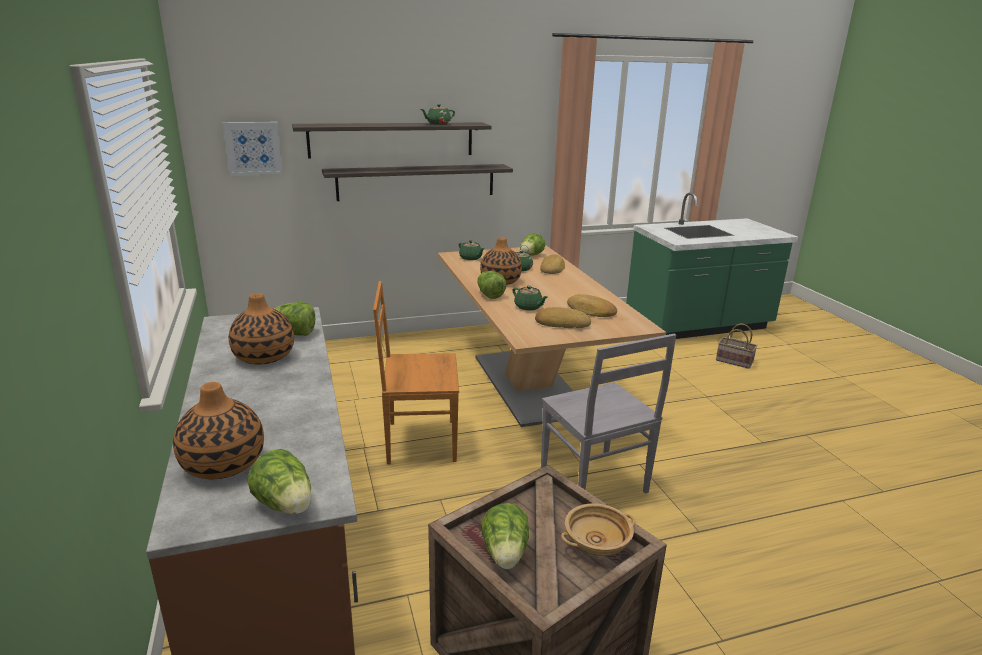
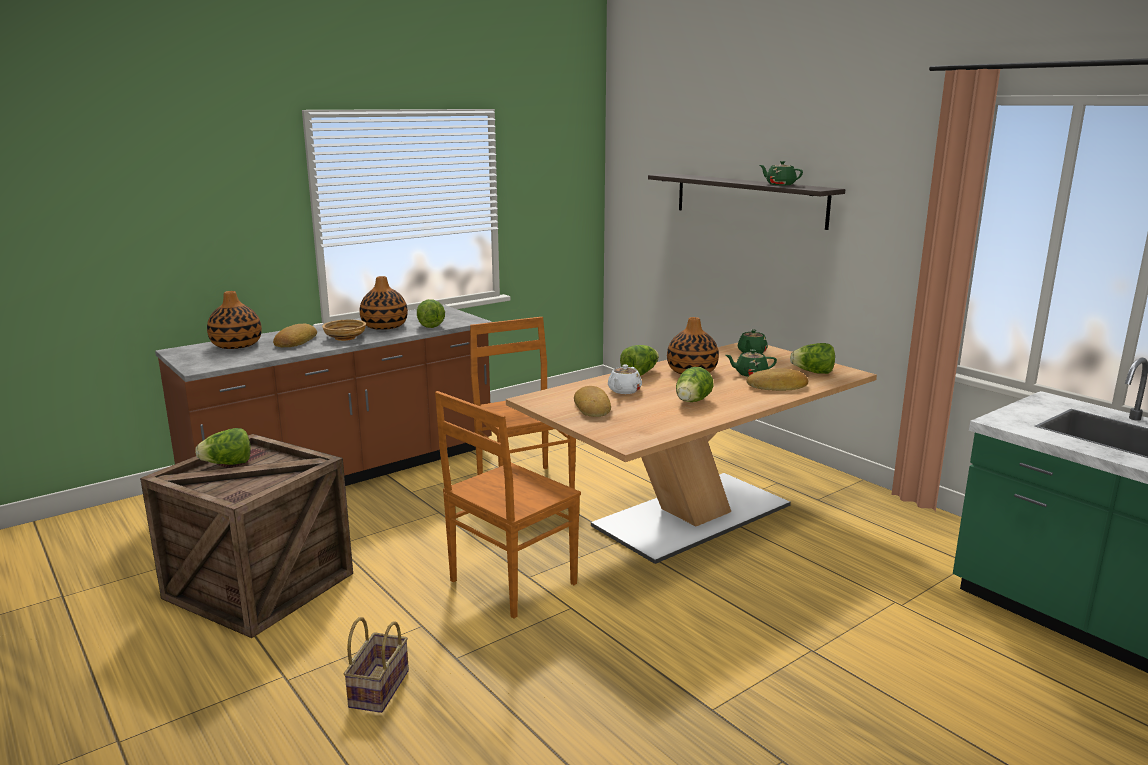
camera: 70 degrees right, 5 degrees down
picture [223,122,283,176] -> none
lettuce [248,449,312,514] -> lettuce moved to [676,367,714,402]
shelf [322,164,513,201] -> none
green teapot [513,286,548,311] -> white teapot [608,365,642,394]
grey chair [541,334,676,494] -> brown chair [435,391,581,618]
beige bowl [561,503,635,556] -> beige bowl moved to [322,320,366,341]
bread [567,294,617,317] -> bread moved to [273,324,317,347]
basket [716,324,758,369] -> basket moved to [344,617,409,713]

